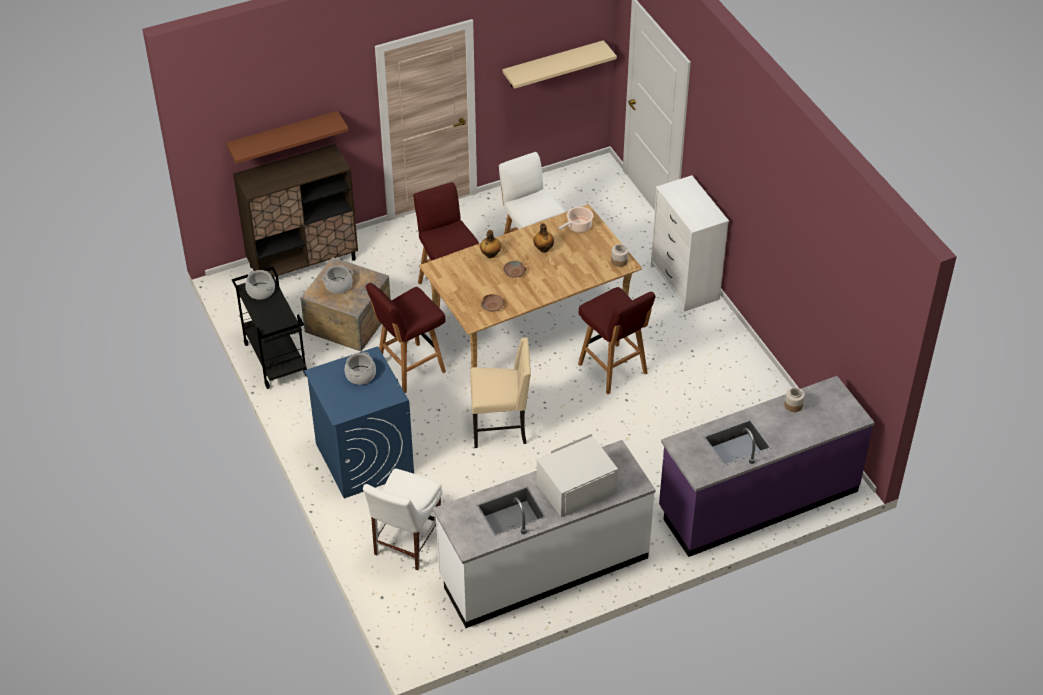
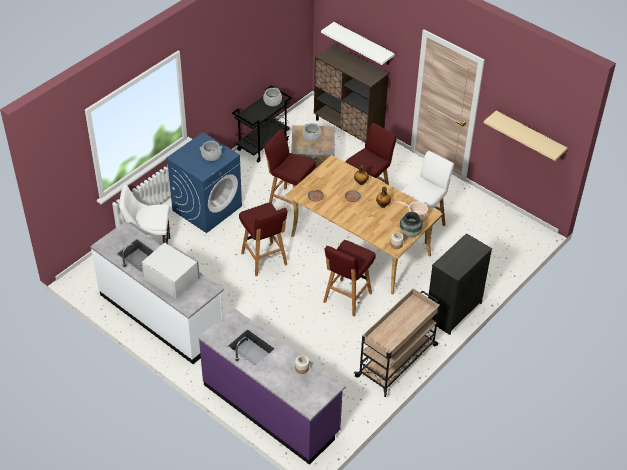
camera: 65 degrees right, 0 degrees up
brown shelf [226,111,349,164] -> white shelf [321,22,395,65]
beige chair [470,338,531,448] -> red stool [239,203,288,276]
white dresser [651,175,729,312] -> black dresser [428,233,492,335]
none -> beige cart [354,288,440,397]
none -> vase [400,212,423,237]

